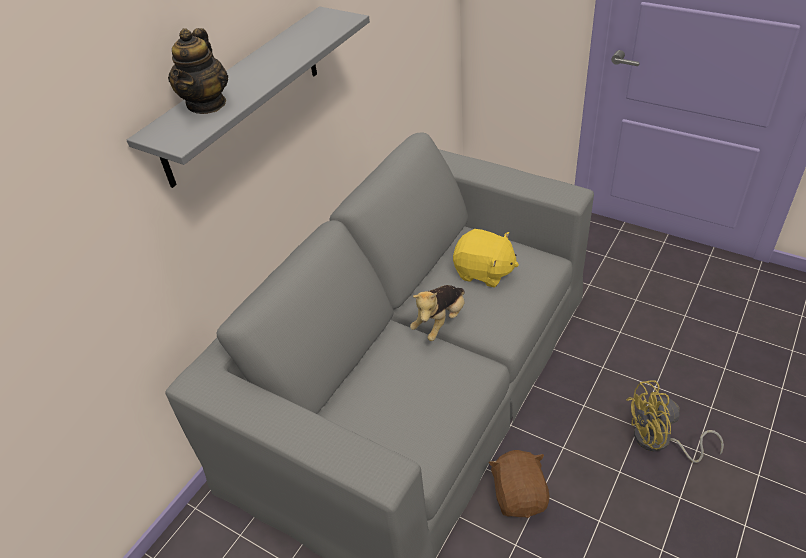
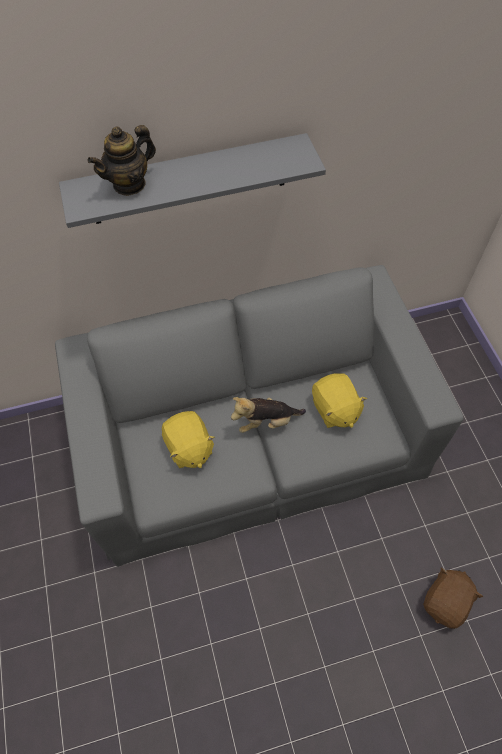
camera: 40 degrees right, 15 degrees up
brown plush toy [489,450,550,518] -> brown plush toy moved to [423,568,483,629]
yellow fan [626,380,724,463] -> none
none -> yellow plush toy [162,411,215,468]

